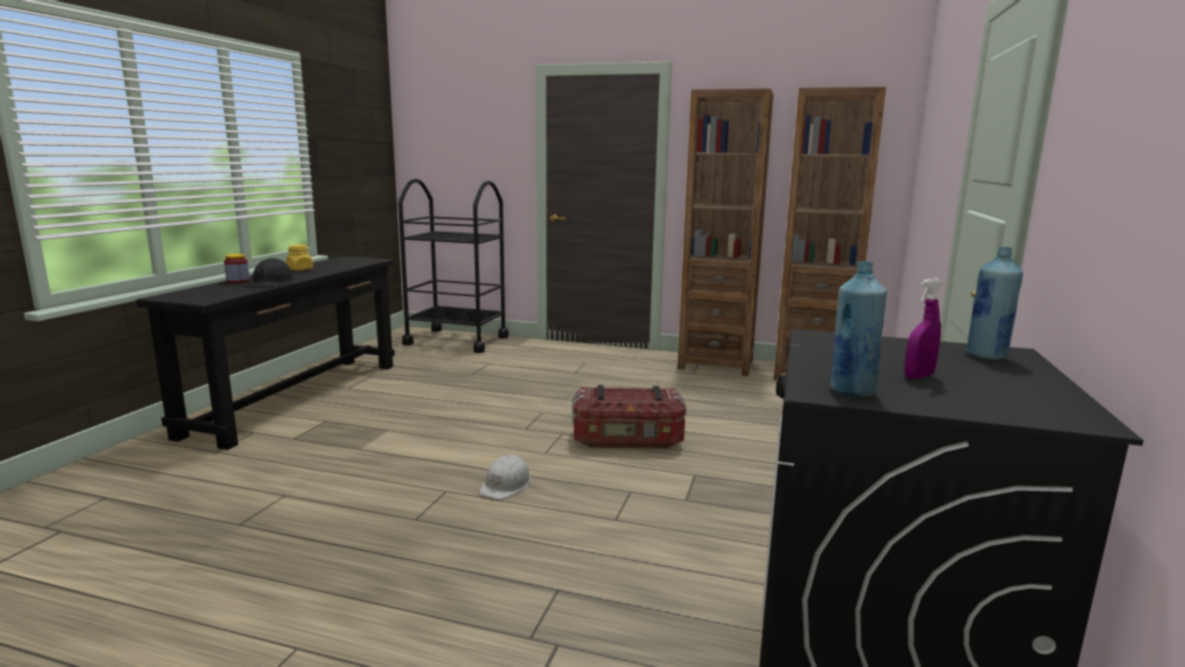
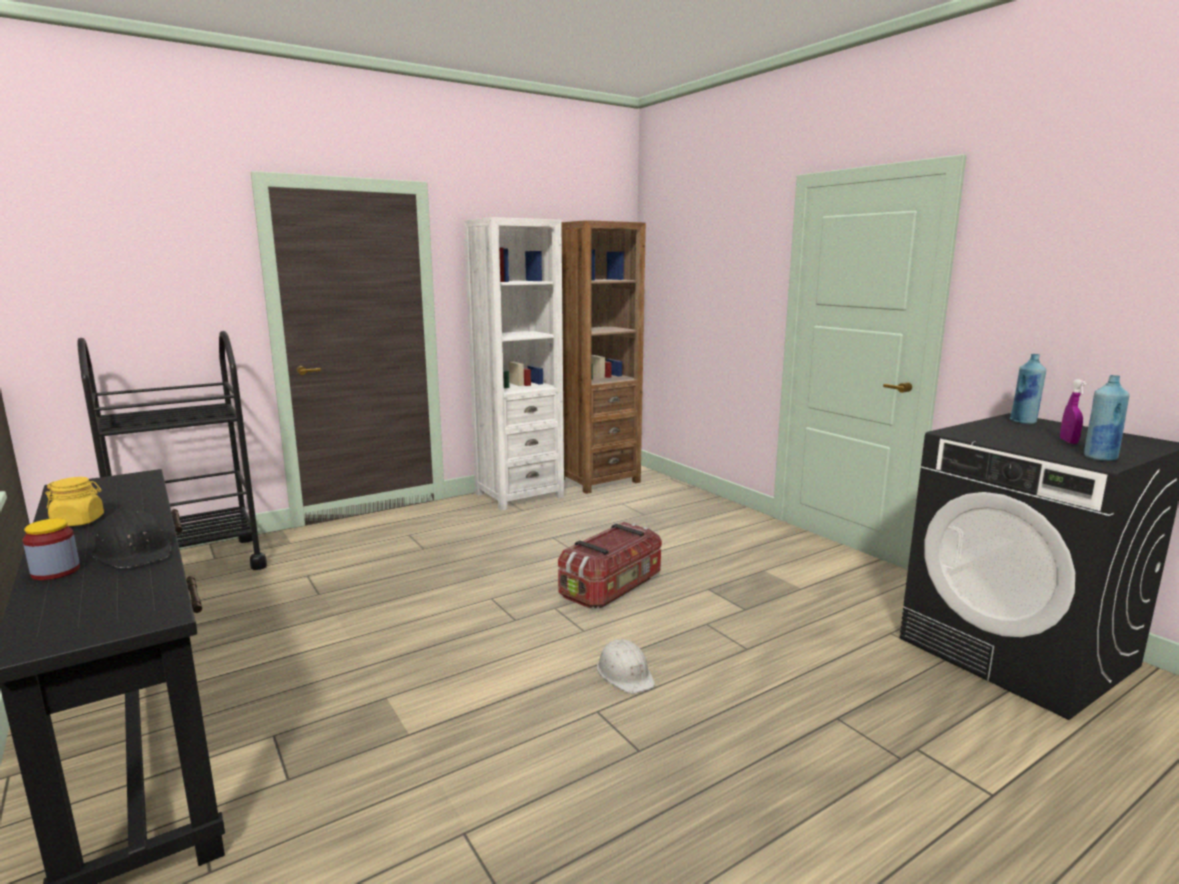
camera: 50 degrees left, 0 degrees up
brown bookcase [678,88,773,376] -> white bookcase [464,217,564,511]

